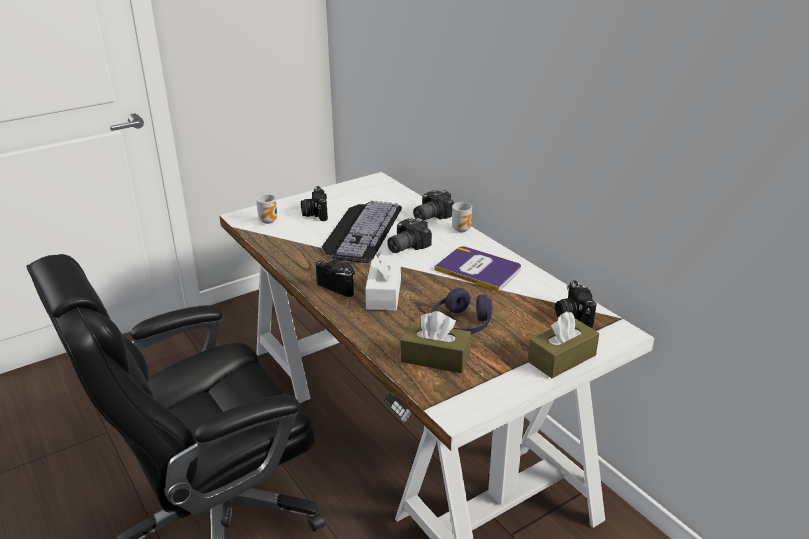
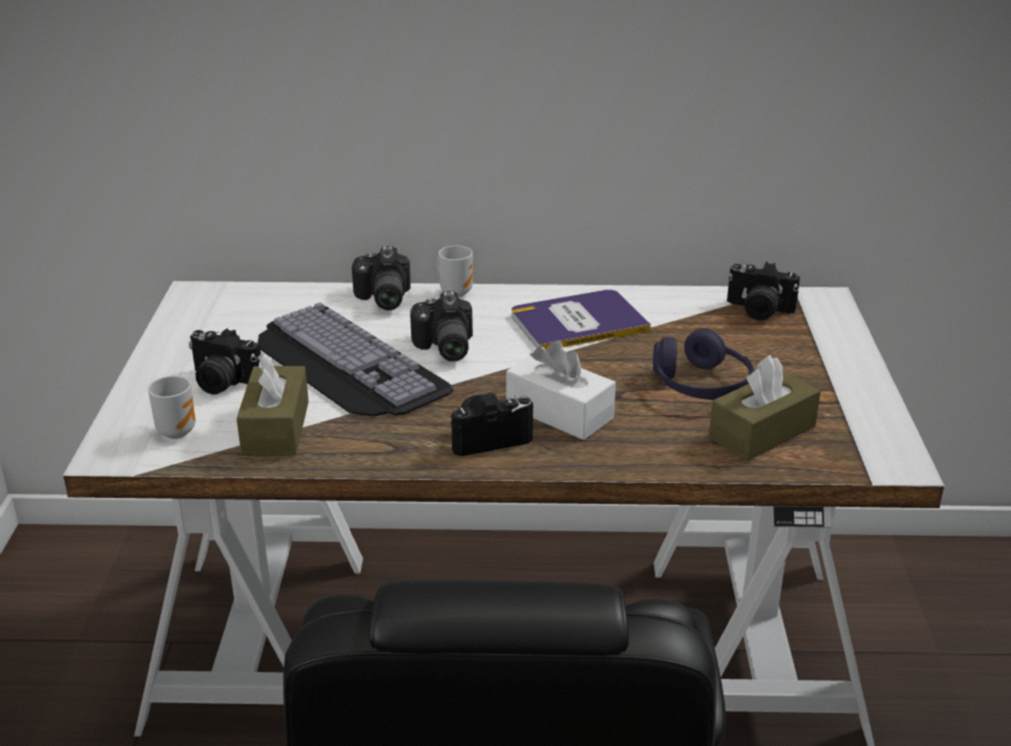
camera: 55 degrees left, 0 degrees up
brown tissue box [528,311,599,378] -> brown tissue box moved to [237,353,309,456]

